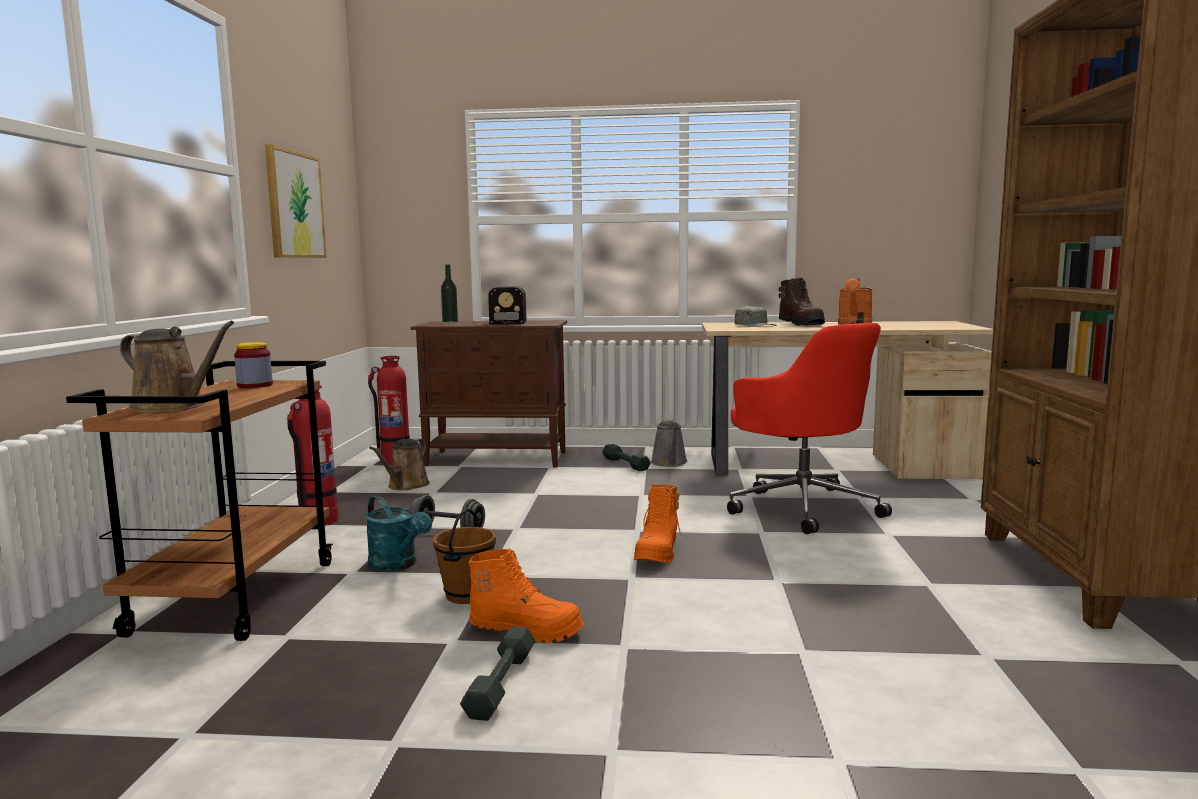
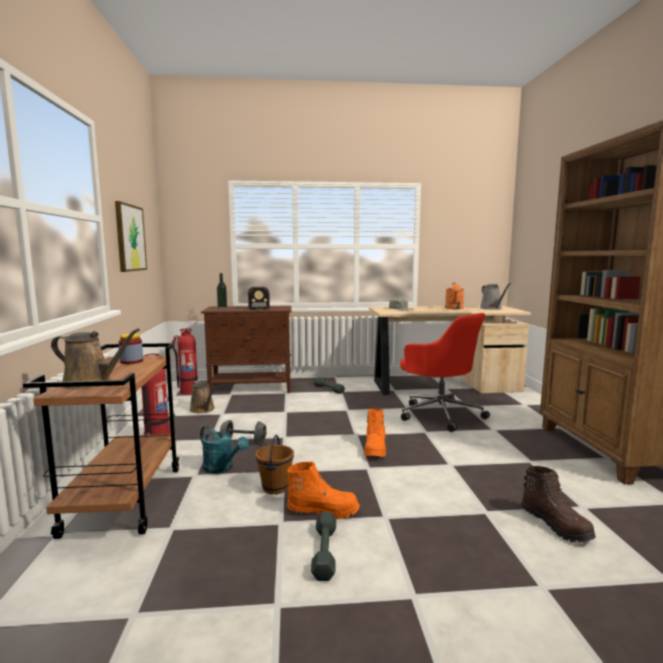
camera: 10 degrees left, 0 degrees up
brown watering can [370,438,430,490] -> brown watering can turned 45 degrees counterclockwise [190,381,215,413]
grey watering can [651,420,688,467] -> grey watering can moved to [480,283,511,310]
brown boot [779,278,825,326] -> brown boot moved to [521,466,596,543]

